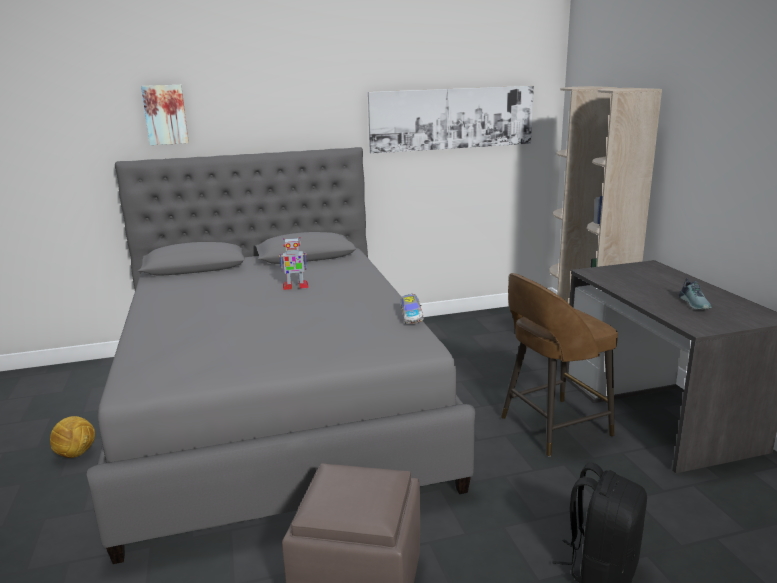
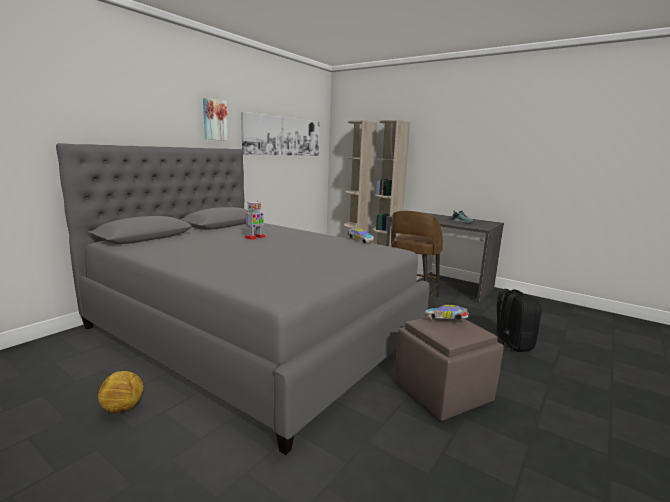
camera: 40 degrees left, 5 degrees down
picture [141,85,189,145] -> picture moved to [203,98,228,141]
none -> toy car [424,305,469,320]

